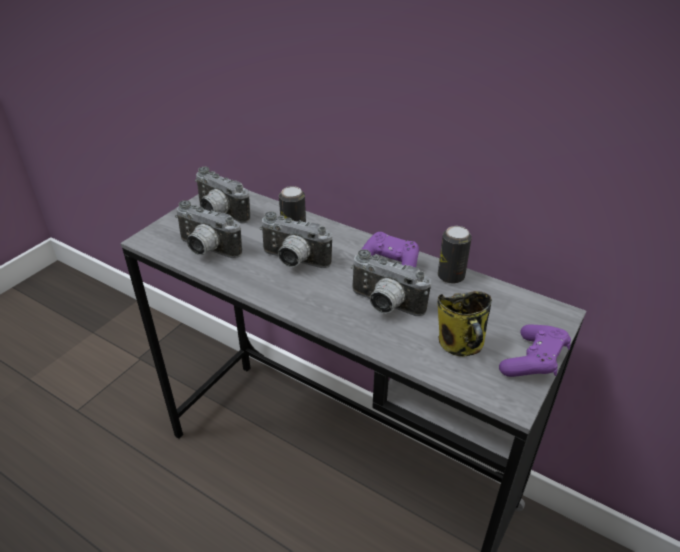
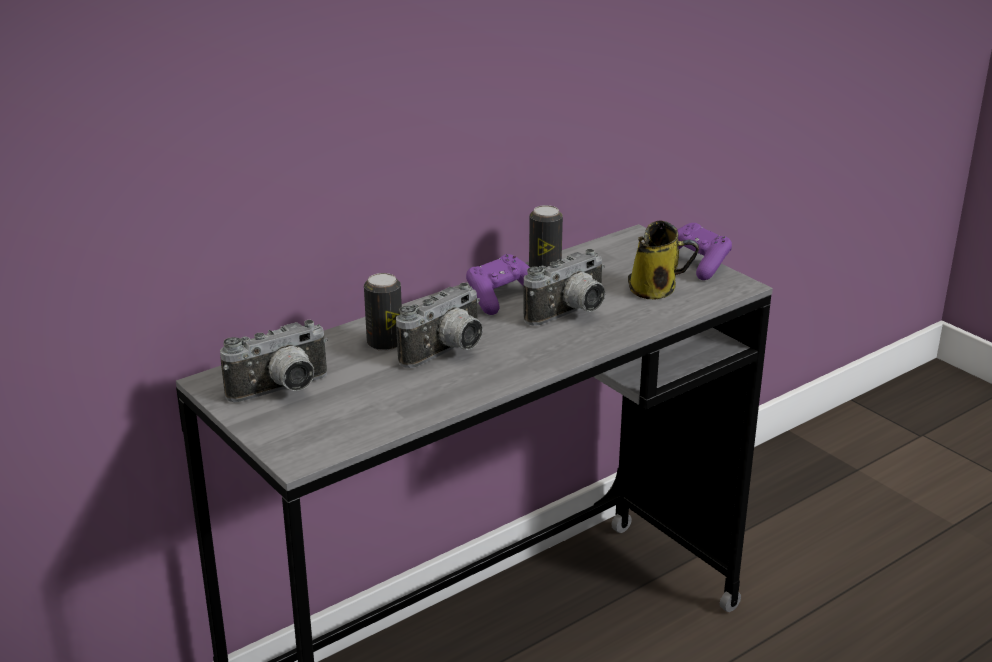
camera: 70 degrees left, 10 degrees down
camera [175,200,242,258] -> none

